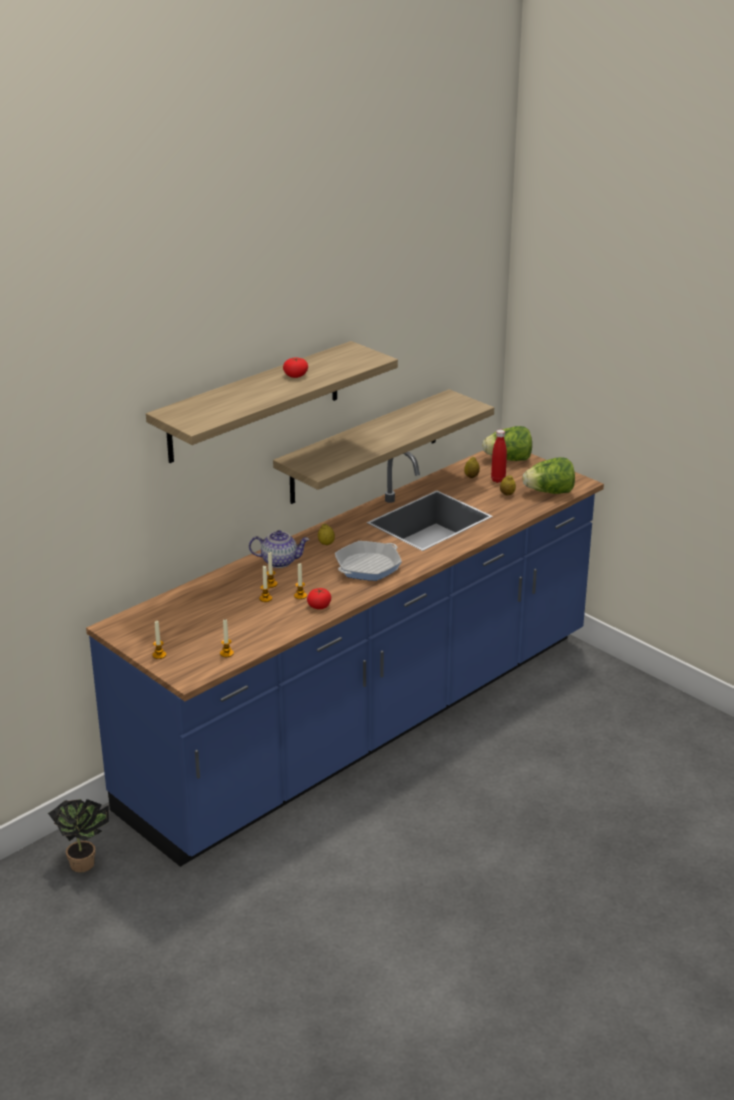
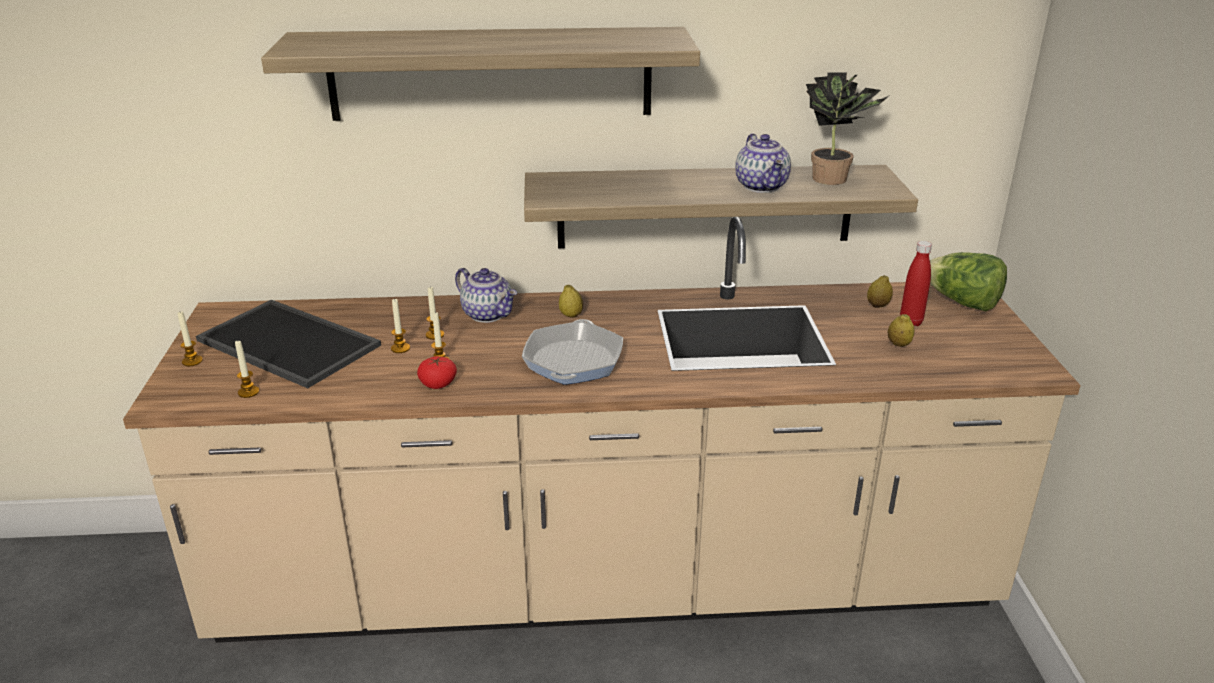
camera: 40 degrees right, 0 degrees up
potted plant [48,799,109,872] -> potted plant moved to [806,72,890,185]
blue counter [86,451,604,867] -> beige counter [123,217,1081,643]
tomato [283,357,308,378] -> none
frying pan [335,541,402,581] -> frying pan turned 75 degrees counterclockwise [522,319,623,385]
lettuce [523,457,575,494] -> none
none -> tray [196,300,381,388]
none -> teapot [735,134,791,193]

